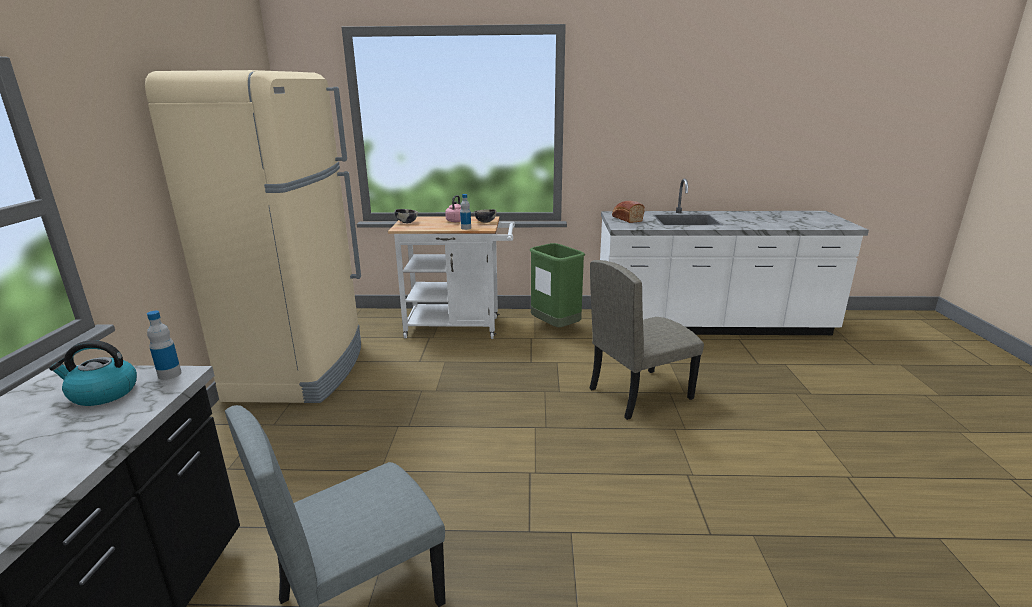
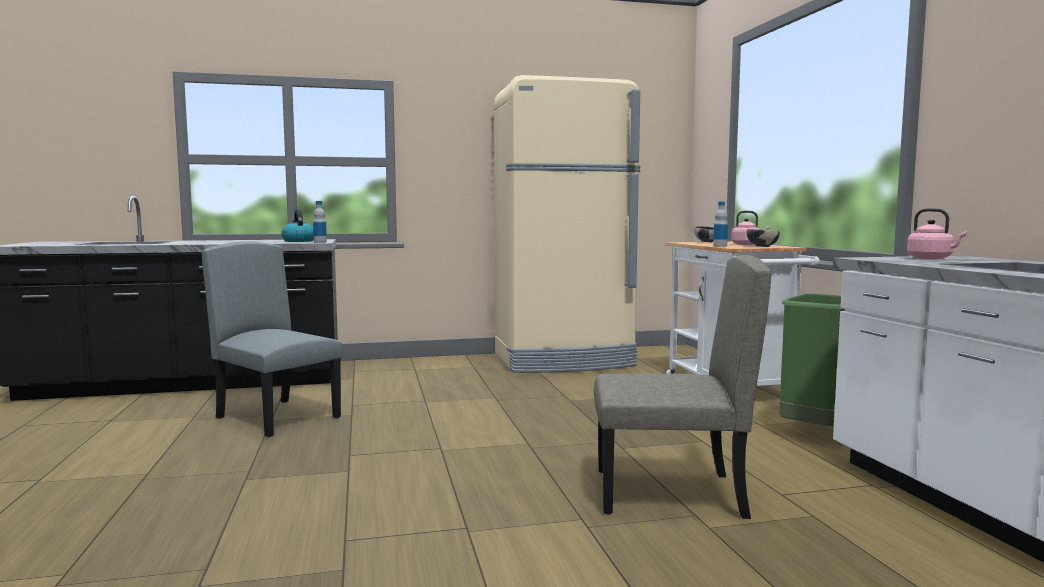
camera: 75 degrees right, 15 degrees down
beige chair [589,260,704,420] -> beige chair turned 135 degrees clockwise [594,255,772,519]
bread [612,201,645,223] -> pink kettle [907,208,967,259]

